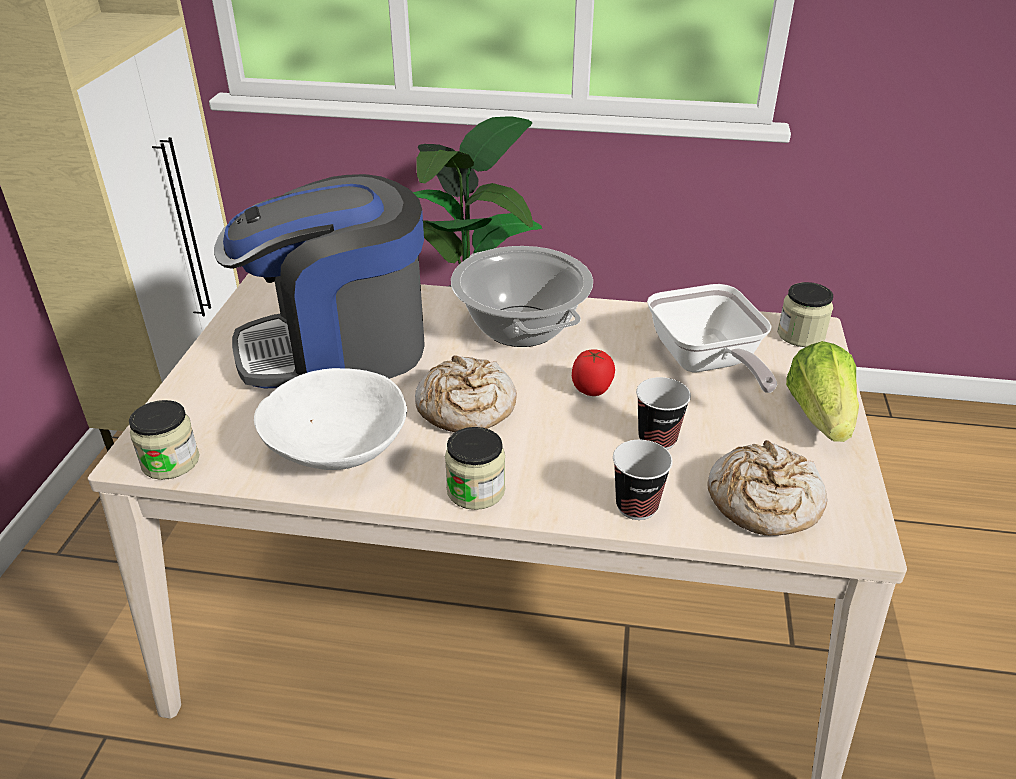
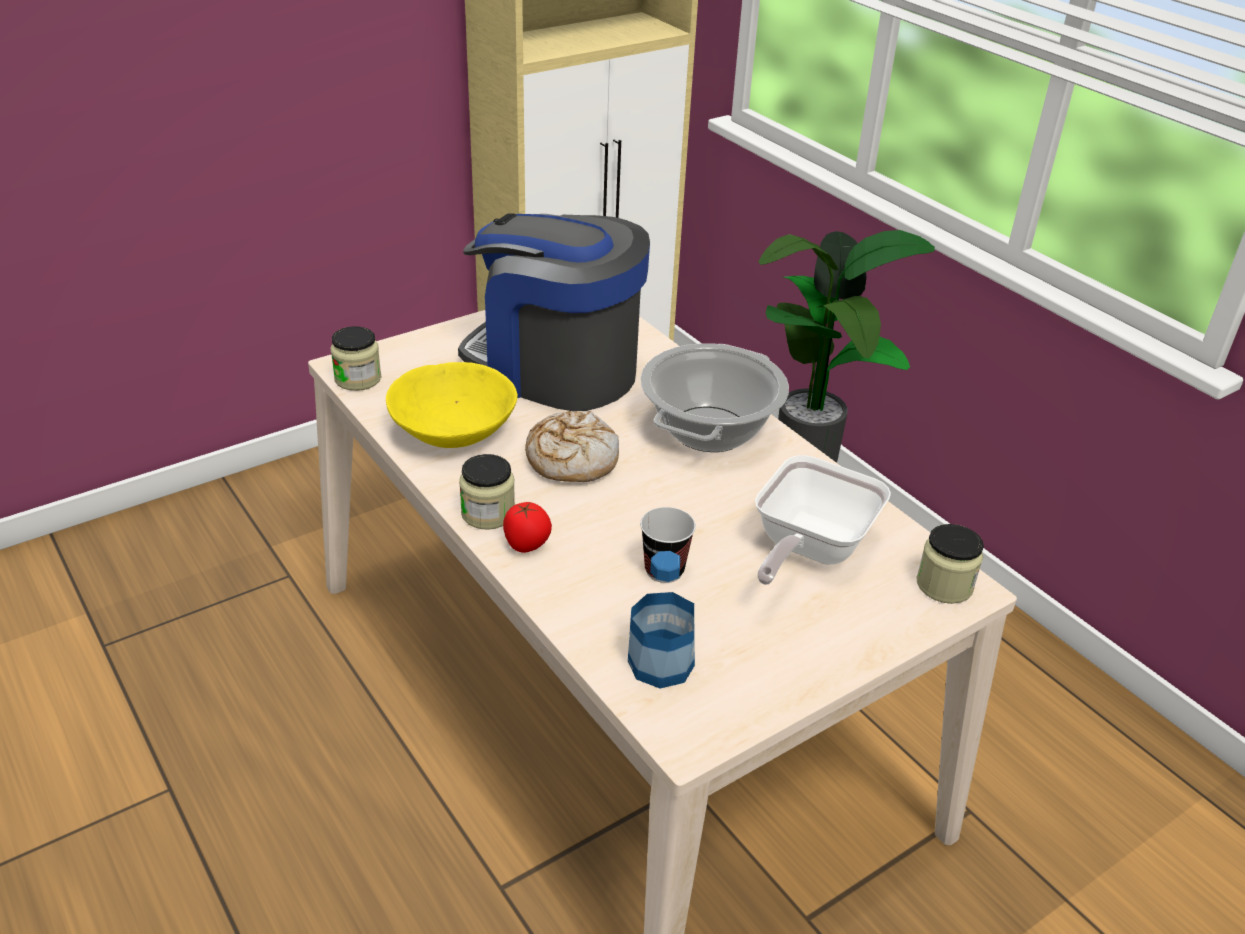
camera: 45 degrees right, 0 degrees up
white bowl [254,368,407,470] -> yellow bowl [386,362,518,448]
tomato [572,349,615,396] -> tomato moved to [503,502,552,553]
cup [613,440,673,520] -> none
bread [707,440,827,535] -> bottle [628,551,695,688]
lettuce [786,341,859,442] -> none

